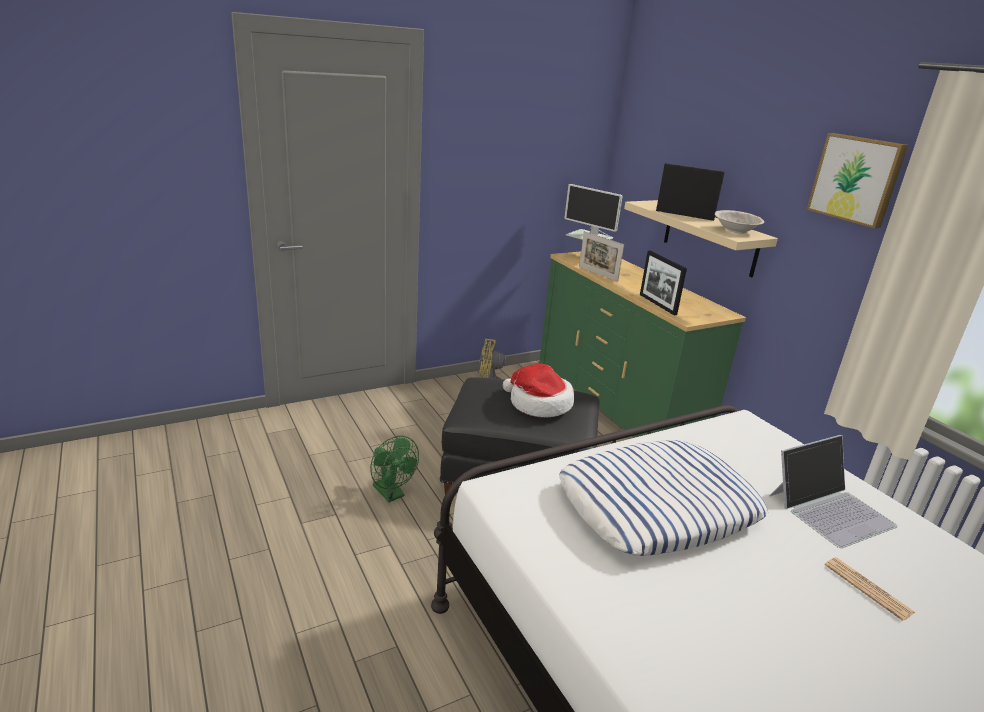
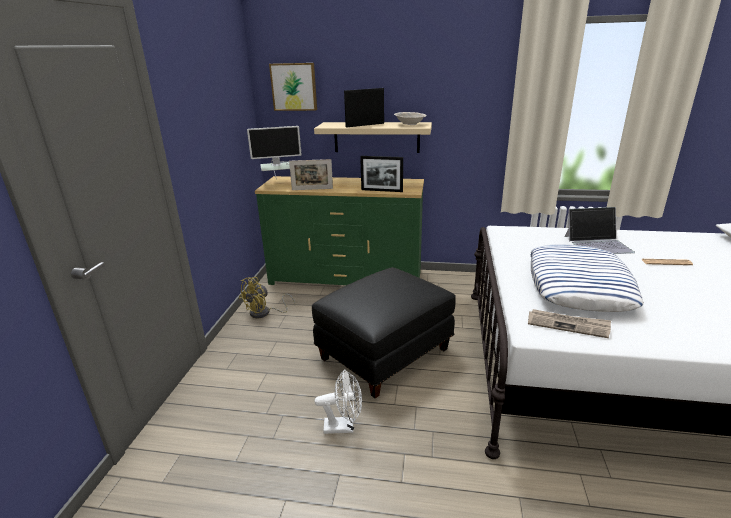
camera: 50 degrees left, 0 degrees up
green fan [370,436,419,502] -> white fan [314,369,362,434]
hat [503,363,574,417] -> none
laptop [769,435,897,548] -> laptop turned 75 degrees clockwise [565,207,635,254]
picture [806,133,908,229] -> picture moved to [269,63,317,111]
none -> newspaper [528,309,611,338]

